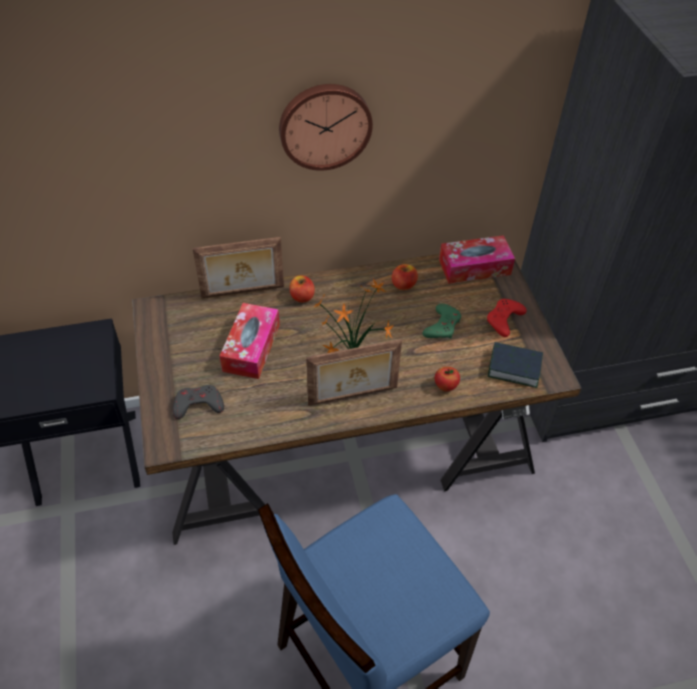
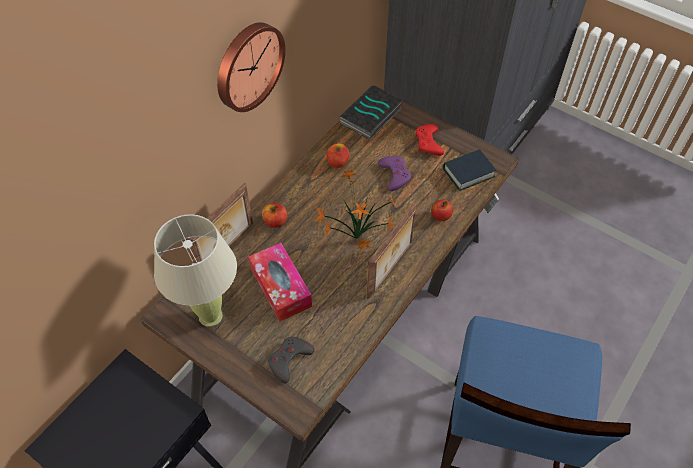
camera: 40 degrees left, 5 degrees up
green game controller [422,304,461,338] -> purple game controller [378,156,411,191]
tissue box [439,235,515,284] -> book [340,85,403,140]
none -> beige table lamp [154,215,237,327]

